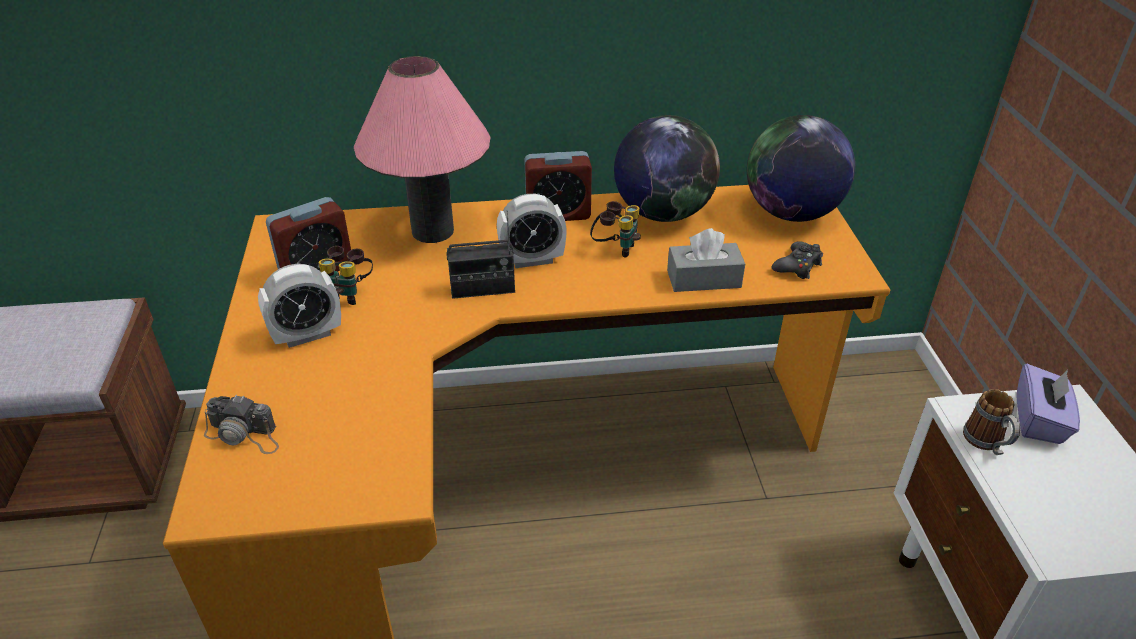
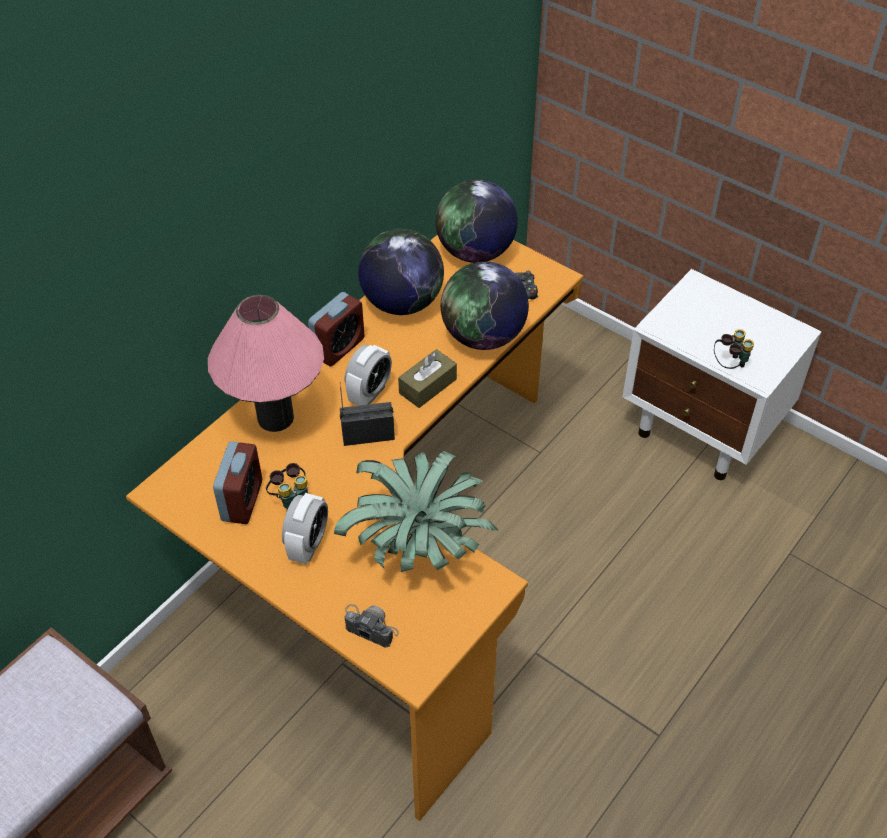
camera: 45 degrees left, 10 degrees up
camera [204,395,279,454] -> camera turned 120 degrees counterclockwise [345,604,399,647]
radio [446,210,515,299] -> radio turned 135 degrees counterclockwise [340,382,395,446]
binoculars [590,201,641,258] -> binoculars moved to [714,329,754,369]
grey tissue box [667,228,745,292] -> globe [440,261,529,350]
mug [963,389,1020,455] -> none
purple tissue box [1017,364,1080,444] -> none
none -> potted plant [334,451,499,572]
none -> brown tissue box [398,349,457,408]

